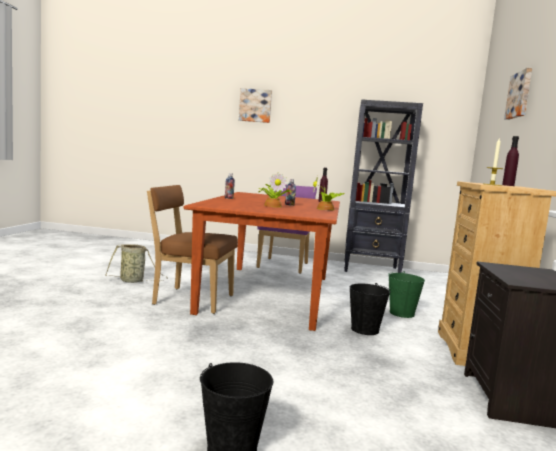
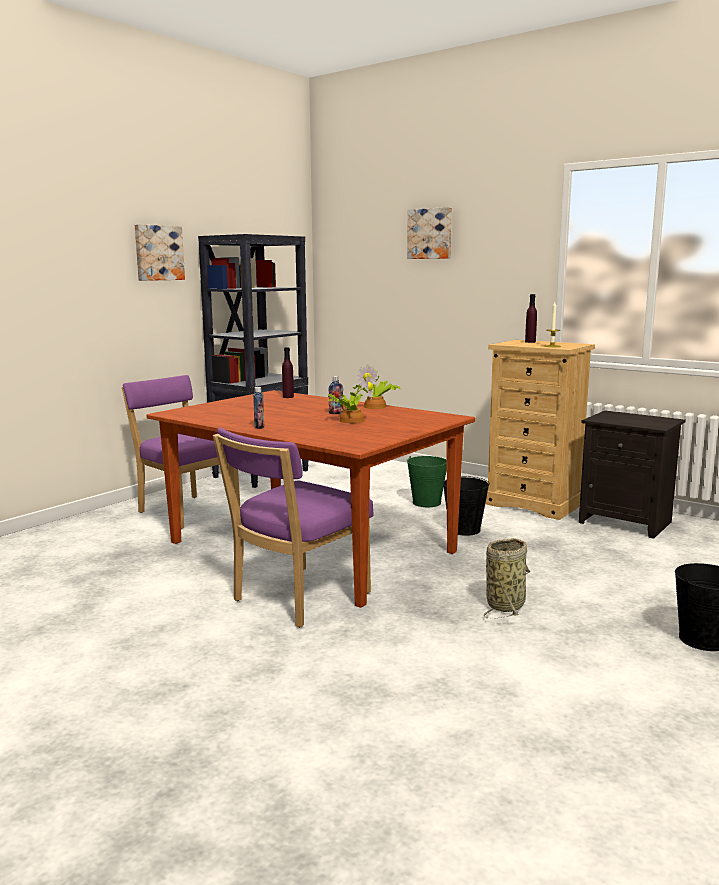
camera: 60 degrees left, 5 degrees up
basket [105,244,168,283] -> basket moved to [484,538,530,619]
brown chair [147,185,238,314] -> purple chair [213,428,374,627]
picture [239,88,272,123] -> picture moved to [135,224,185,281]

